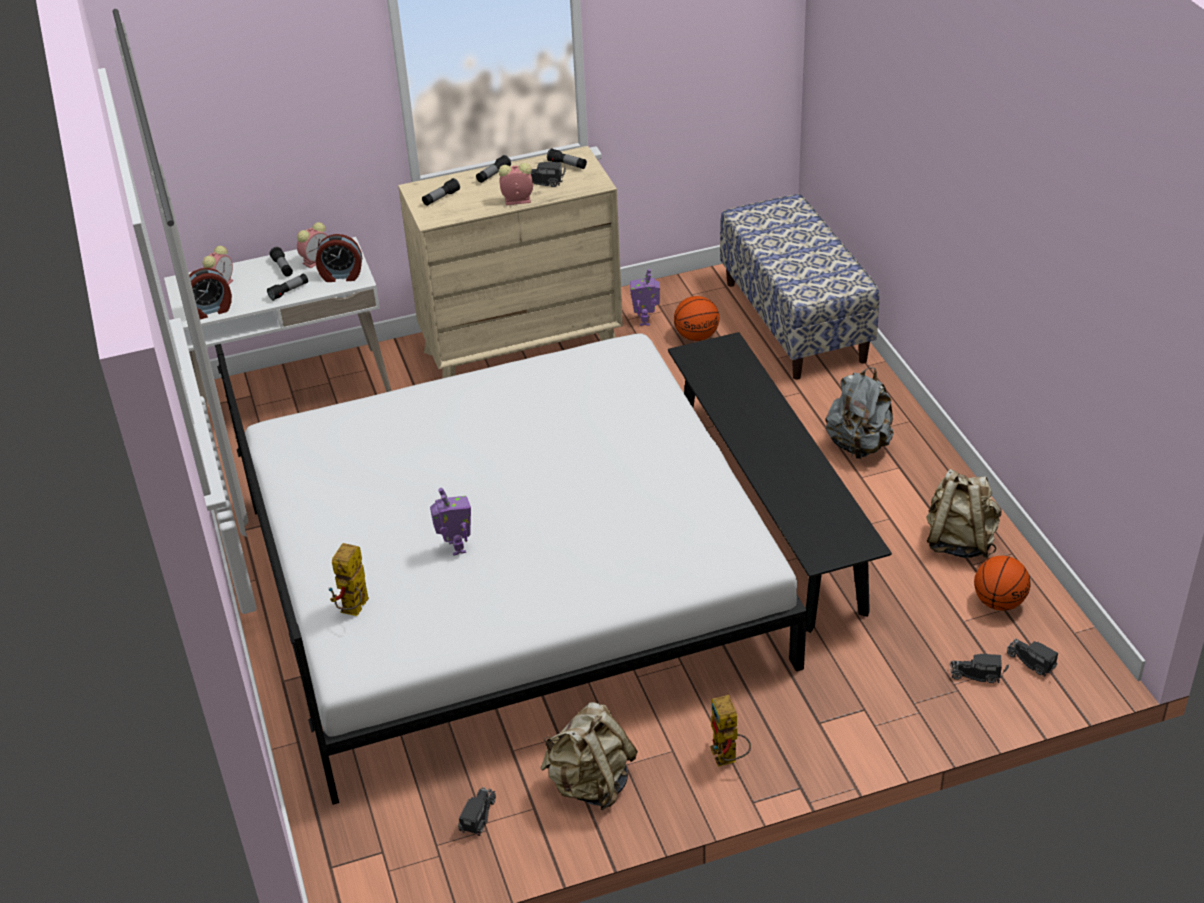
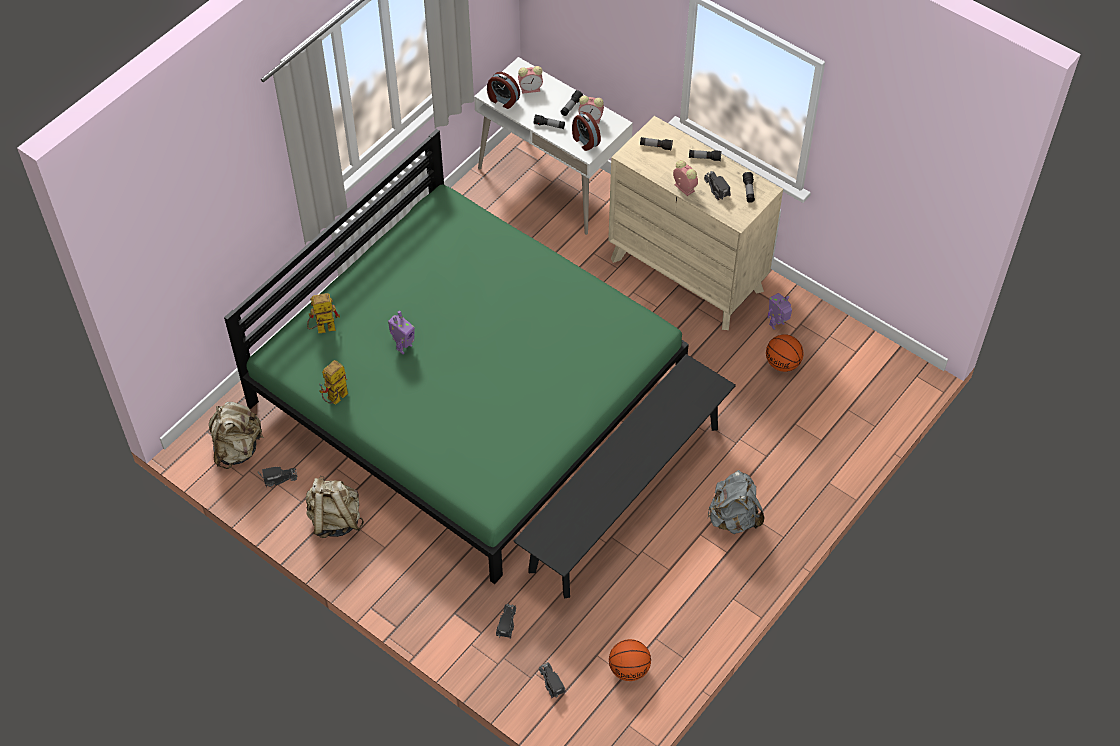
camera: 55 degrees right, 15 degrees up
white bed [215,333,807,805] -> green bed [224,129,689,584]
toy robot [710,695,751,766] -> toy robot moved to [319,360,348,405]
bench [720,194,880,380] -> none
beige backpack [926,469,1002,558] -> beige backpack moved to [209,402,264,469]
toy truck [1007,638,1058,677] -> toy truck moved to [496,604,516,638]

